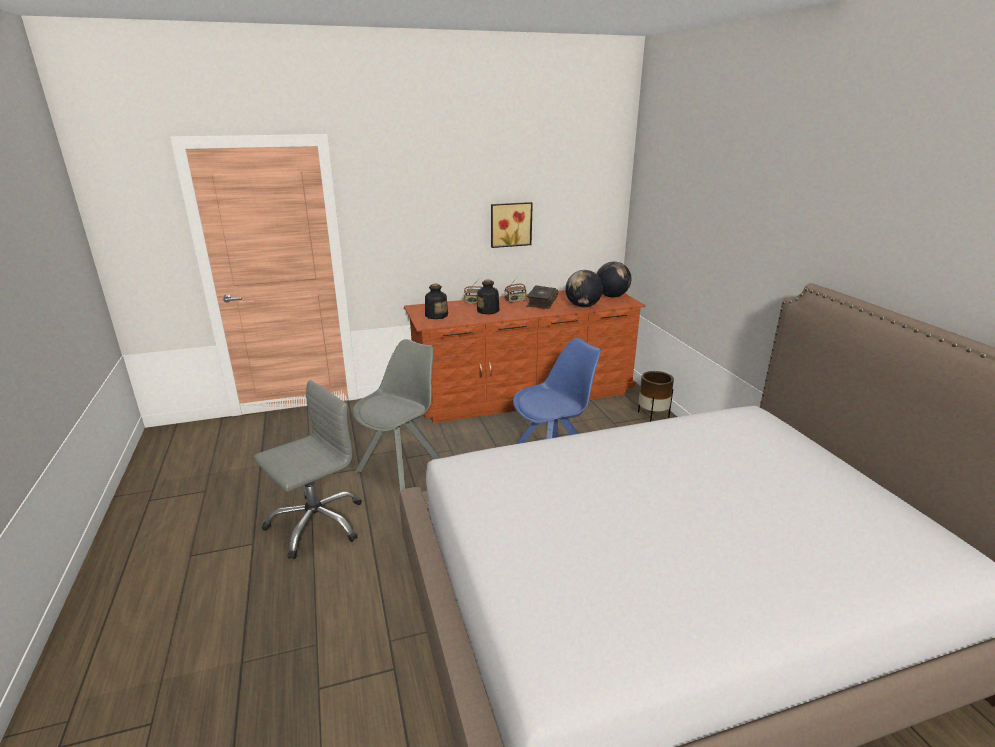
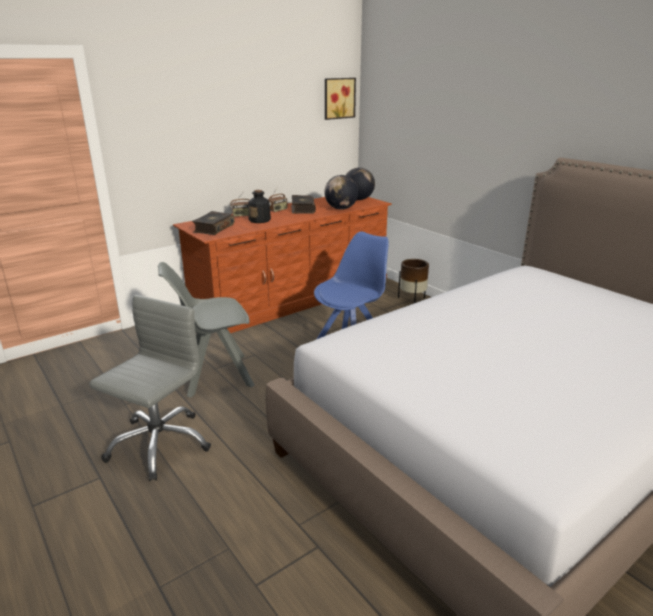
camera: 20 degrees left, 0 degrees up
grey chair [352,339,441,491] -> grey chair turned 120 degrees counterclockwise [158,262,255,398]
bottle [425,284,448,319] -> book [192,211,235,235]
picture [491,202,533,248] -> picture moved to [325,78,356,120]

